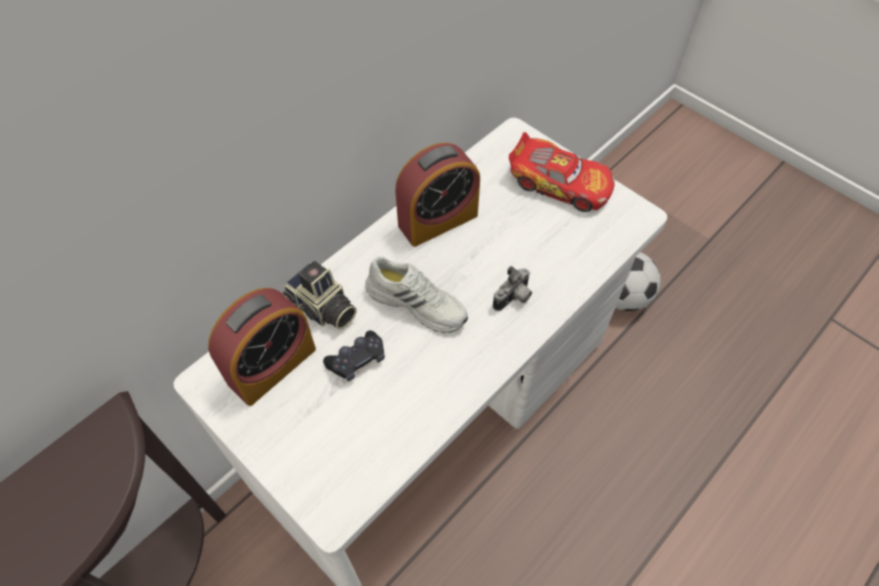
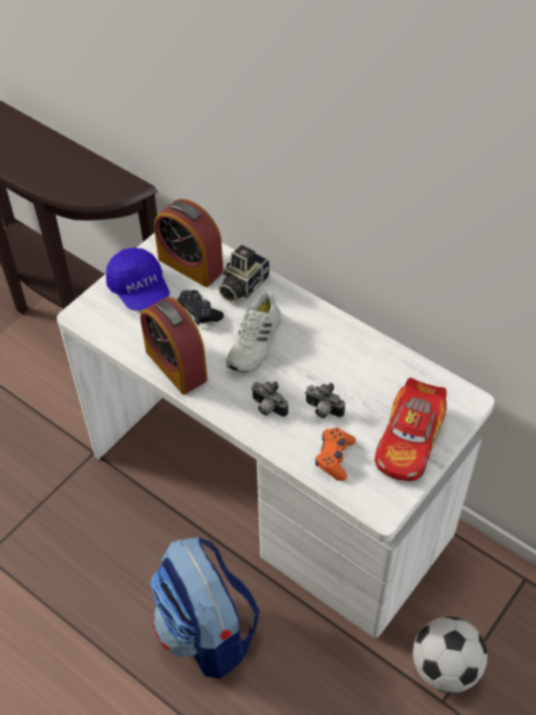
camera: 85 degrees right, 5 degrees down
alarm clock [395,143,480,247] -> alarm clock moved to [140,297,208,395]
none -> blue cap [106,248,170,310]
none -> backpack [150,537,260,679]
none -> camera [305,383,345,418]
none -> orange game controller [315,427,356,481]

